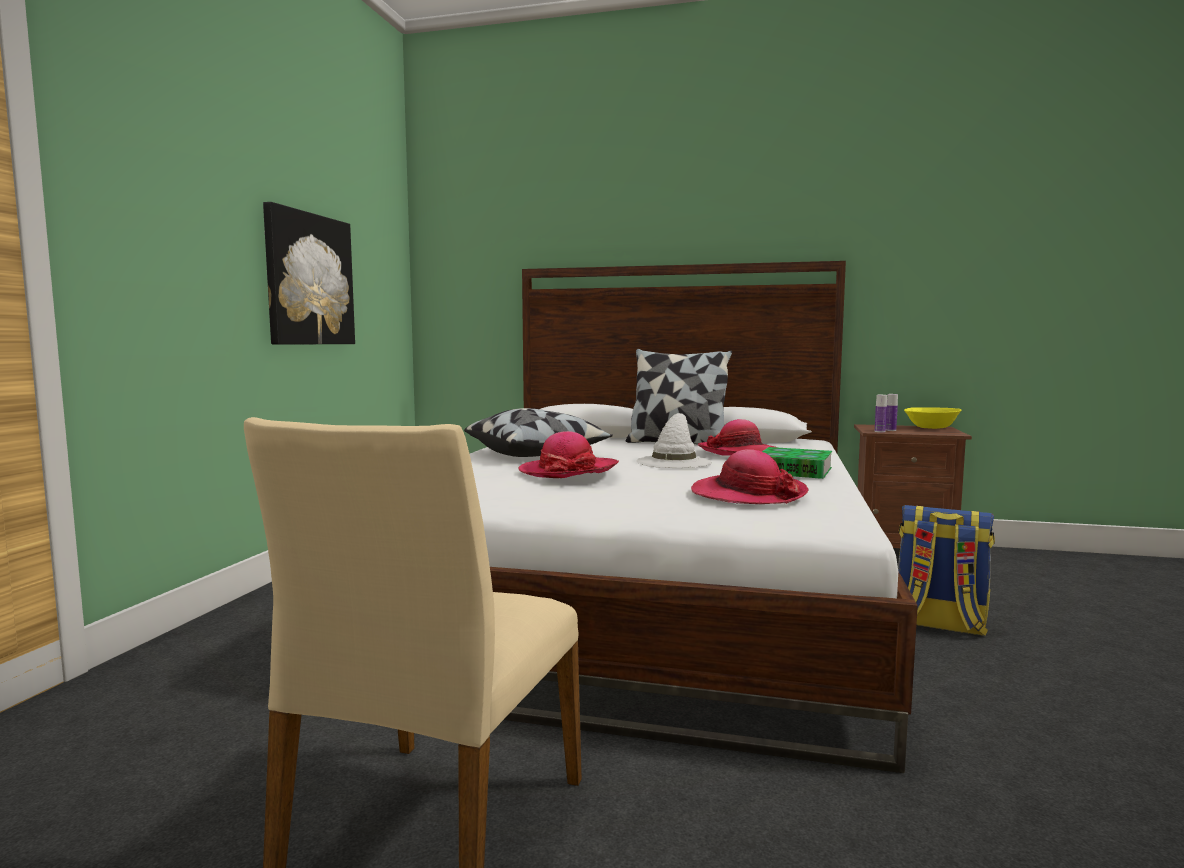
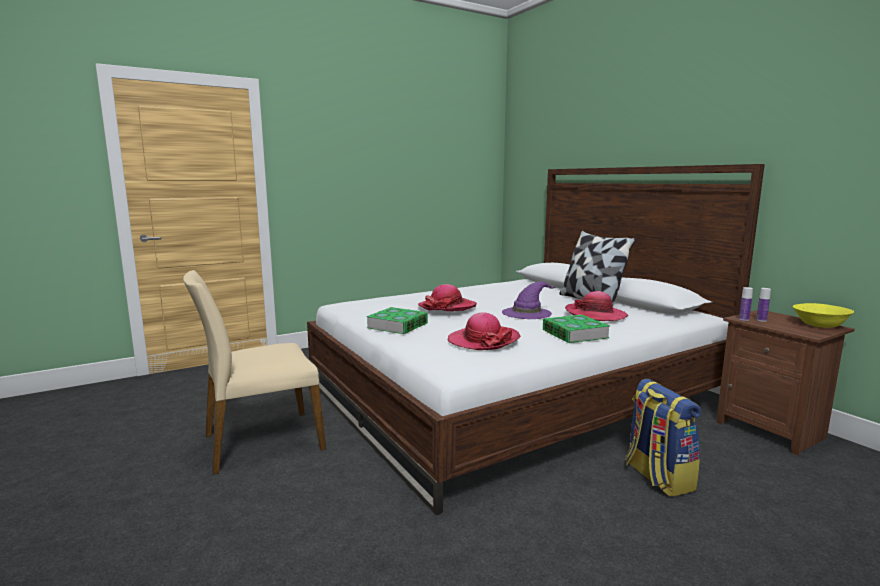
camera: 45 degrees right, 5 degrees up
picture [263,202,355,345] -> none
pillow [464,408,613,457] -> none
white hat [636,413,712,468] -> purple hat [502,282,556,319]
none -> book [366,307,428,334]

